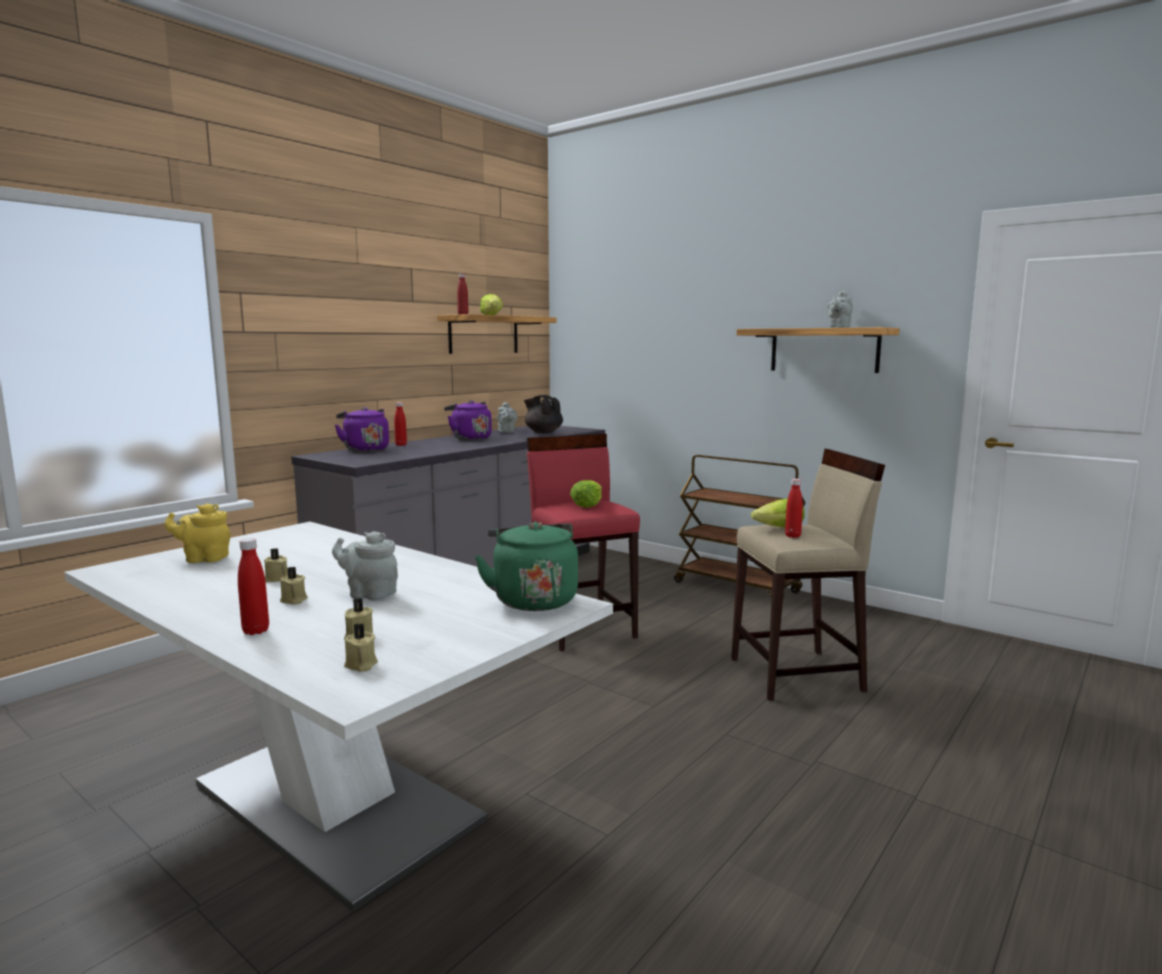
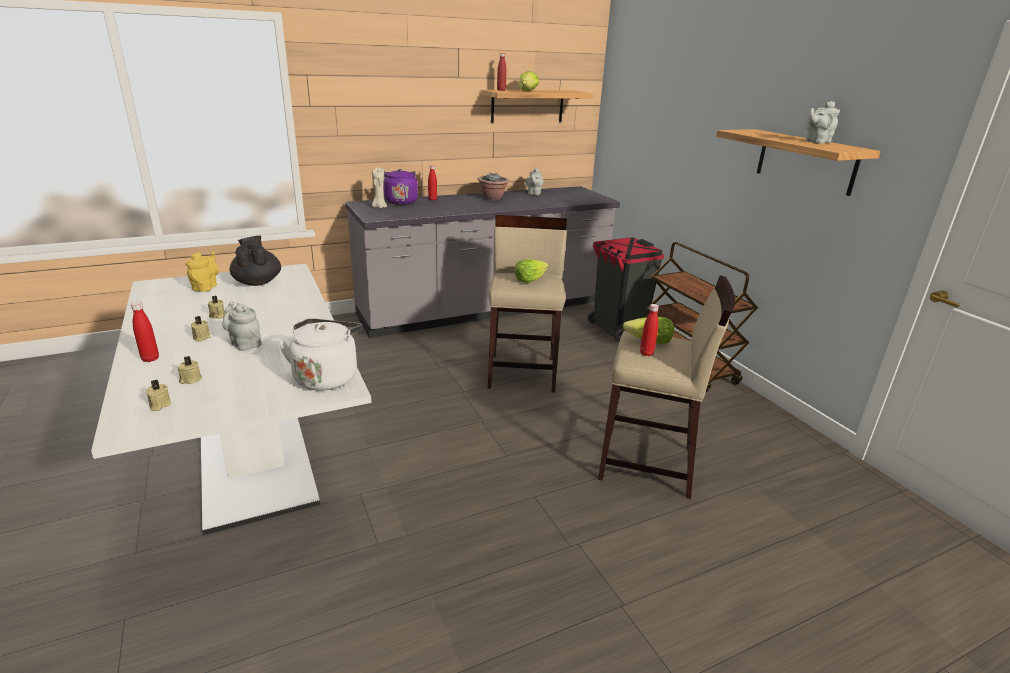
camera: 25 degrees right, 15 degrees up
yellow teapot [164,503,231,563] -> yellow teapot turned 75 degrees clockwise [186,252,219,292]
purple kettle [444,400,492,440] -> potted plant [478,173,509,200]
green kettle [475,521,578,611] -> white kettle [278,318,362,391]
black teapot [524,395,563,433] -> black teapot moved to [230,236,281,286]
red stool [527,434,640,651] -> beige stool [488,215,567,393]
none -> beige candle [372,167,387,208]
none -> black trash can [588,237,664,342]

